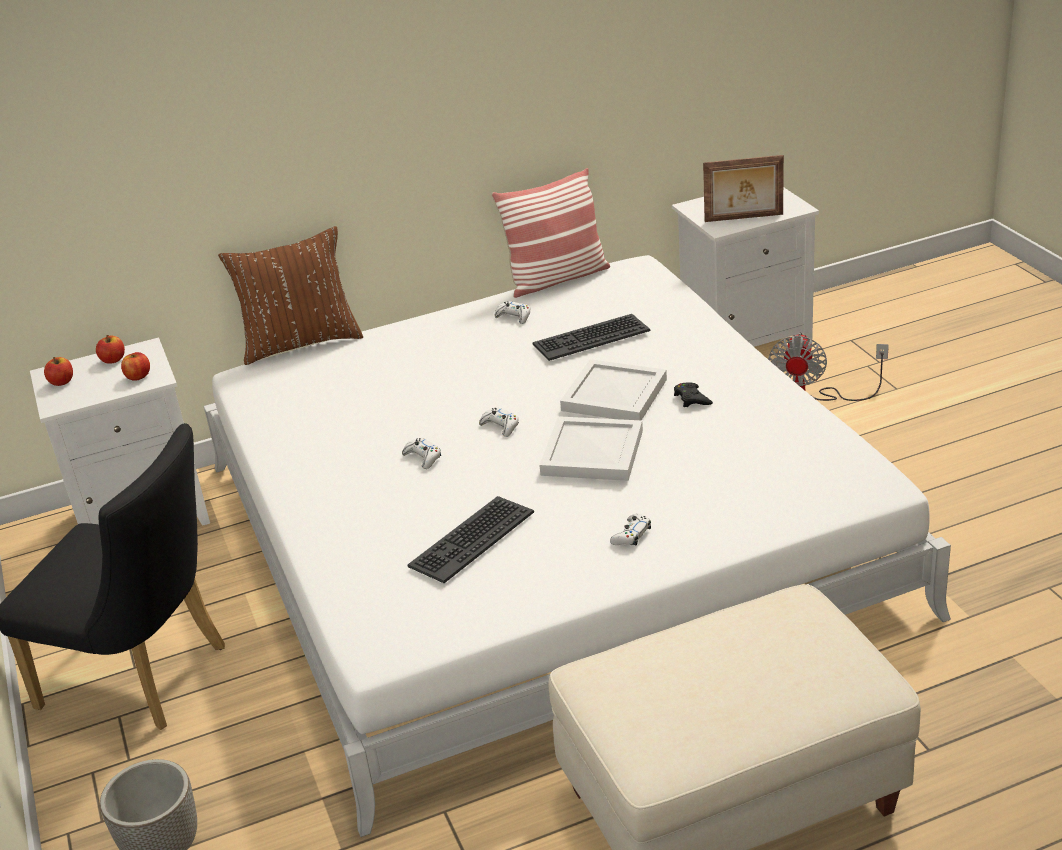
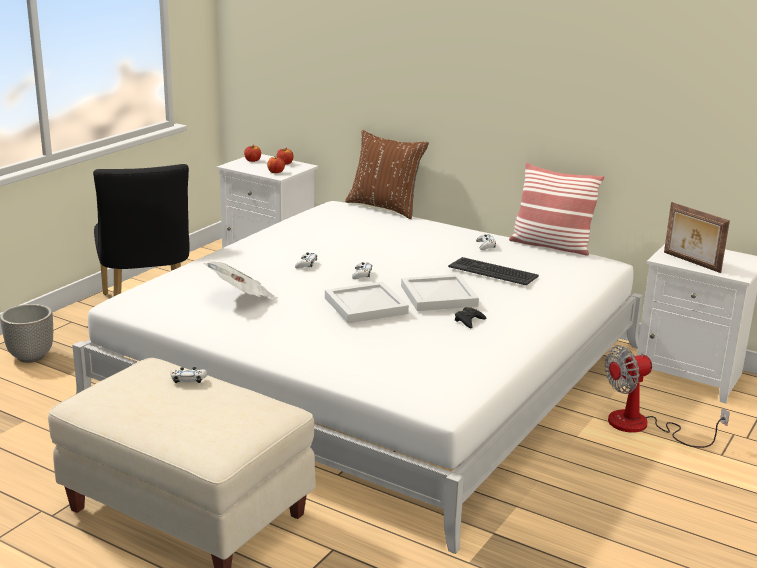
camera: 50 degrees right, 10 degrees down
keyboard [408,496,534,583] -> newspaper [204,262,277,298]
white game controller [610,513,651,546] -> white game controller moved to [170,367,207,383]

